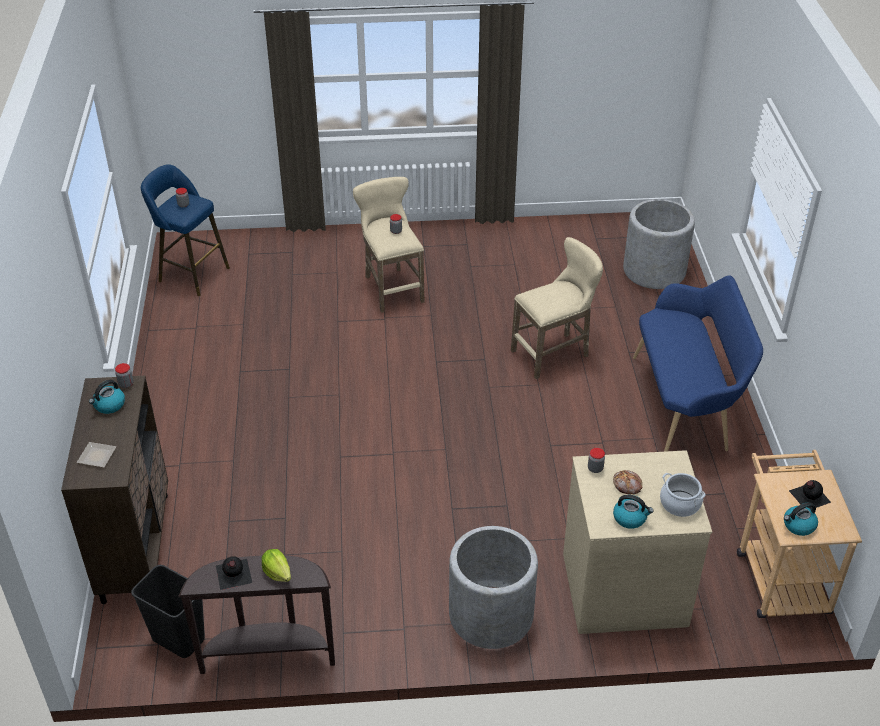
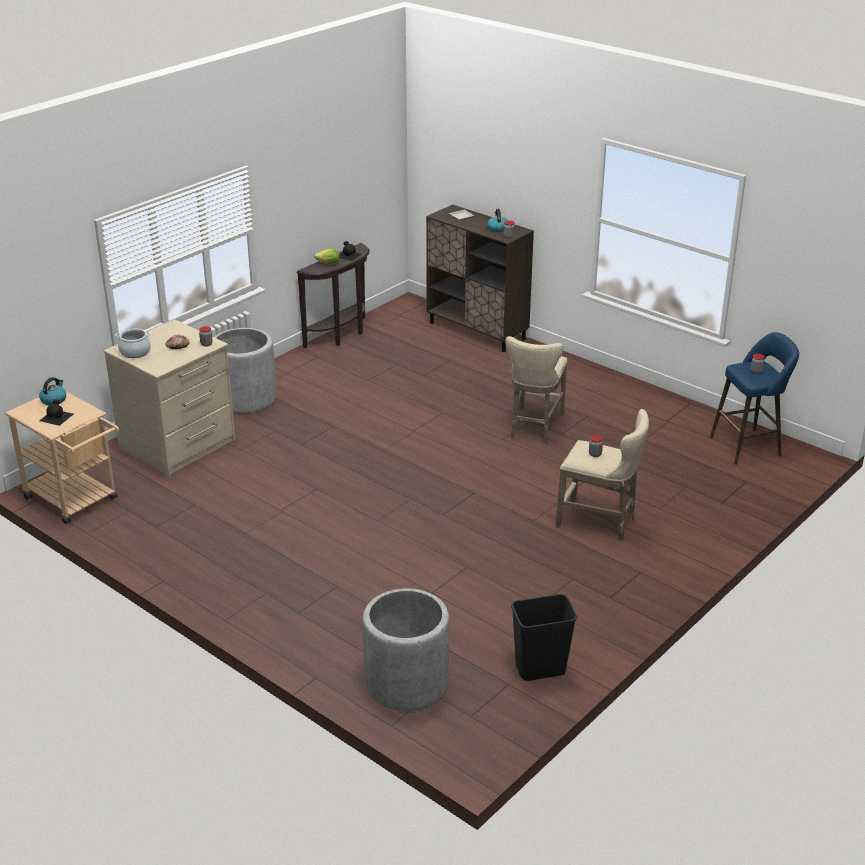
camera: 135 degrees right, 10 degrees down
black trash can [131,565,205,658] -> black trash can moved to [511,594,577,681]
beige stool [511,237,603,379] -> beige stool moved to [506,336,568,444]
kettle [613,495,654,529] -> none
blue bench [633,276,763,452] -> none

